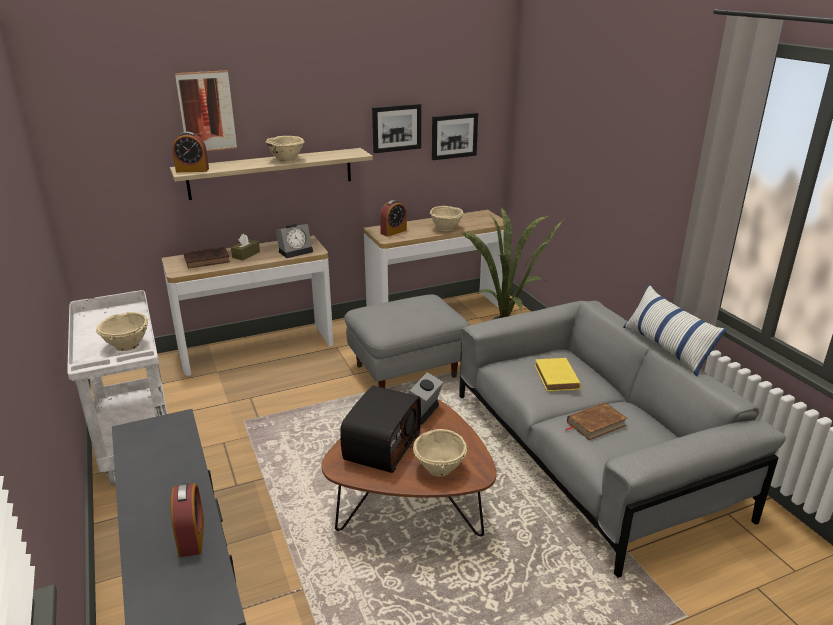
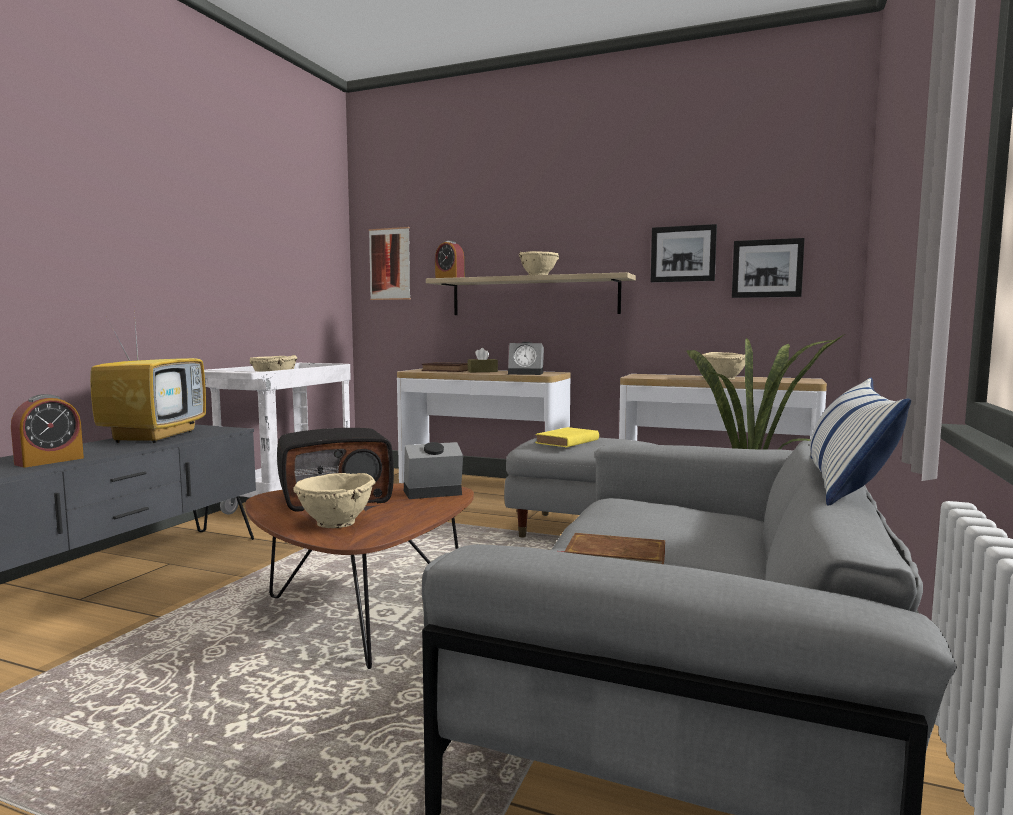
camera: 45 degrees right, 20 degrees down
picture [175,70,237,151] -> picture moved to [369,227,411,300]
alarm clock [380,200,407,237] -> none
yellow book [535,358,581,391] -> yellow book moved to [535,427,599,447]
none -> television [90,311,206,443]

